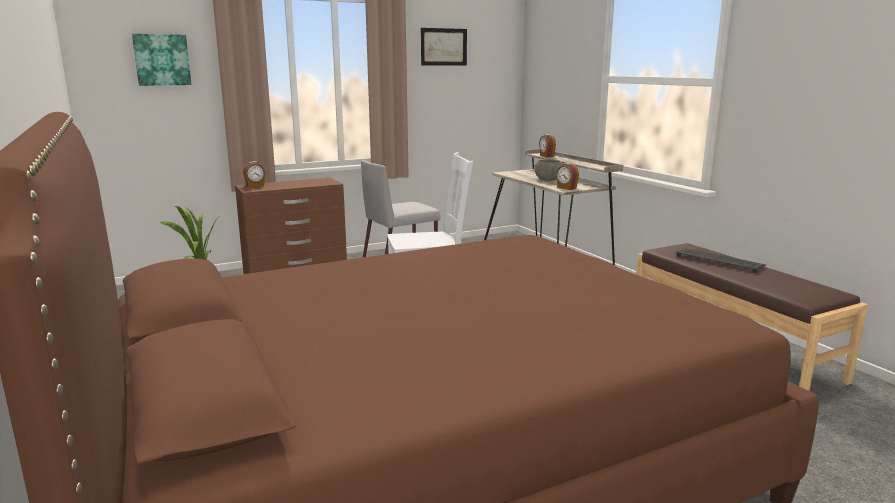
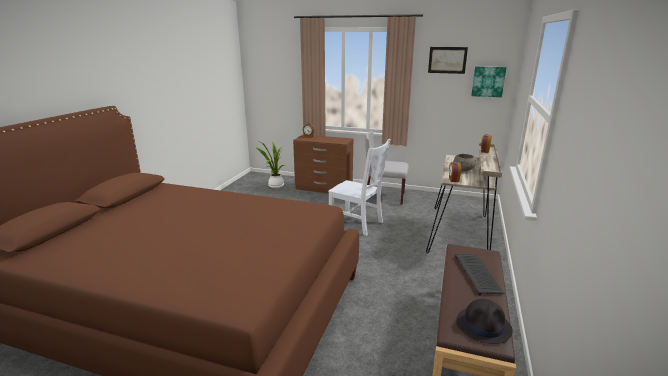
camera: 45 degrees right, 5 degrees up
picture [132,34,191,86] -> picture moved to [471,66,506,97]
none -> black hat [456,299,513,344]

